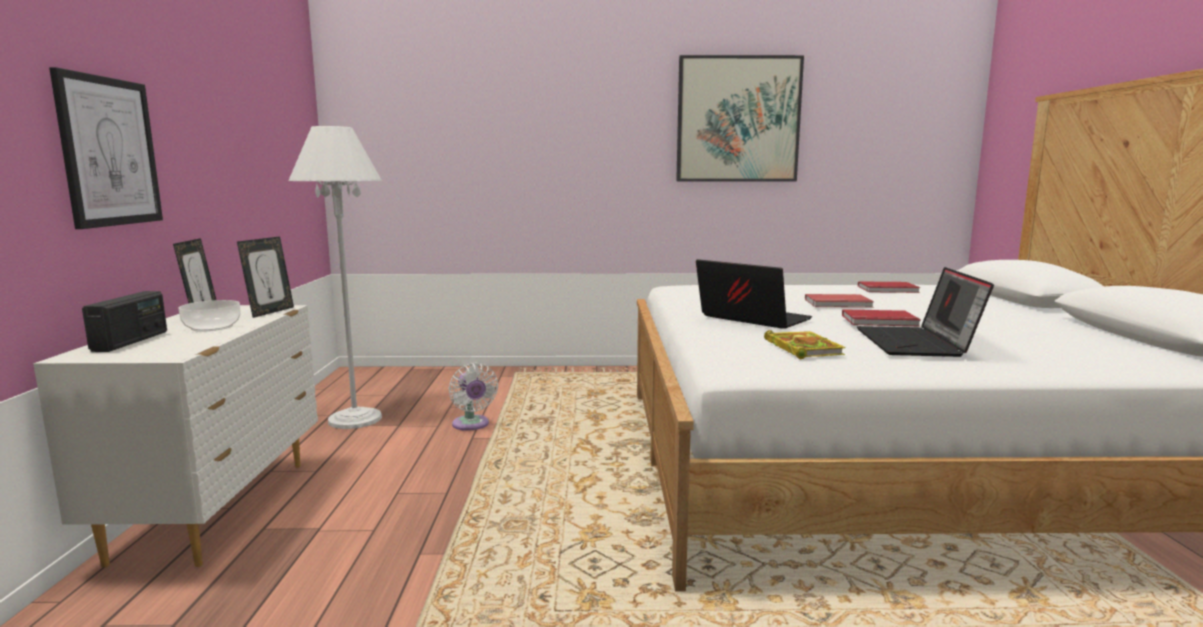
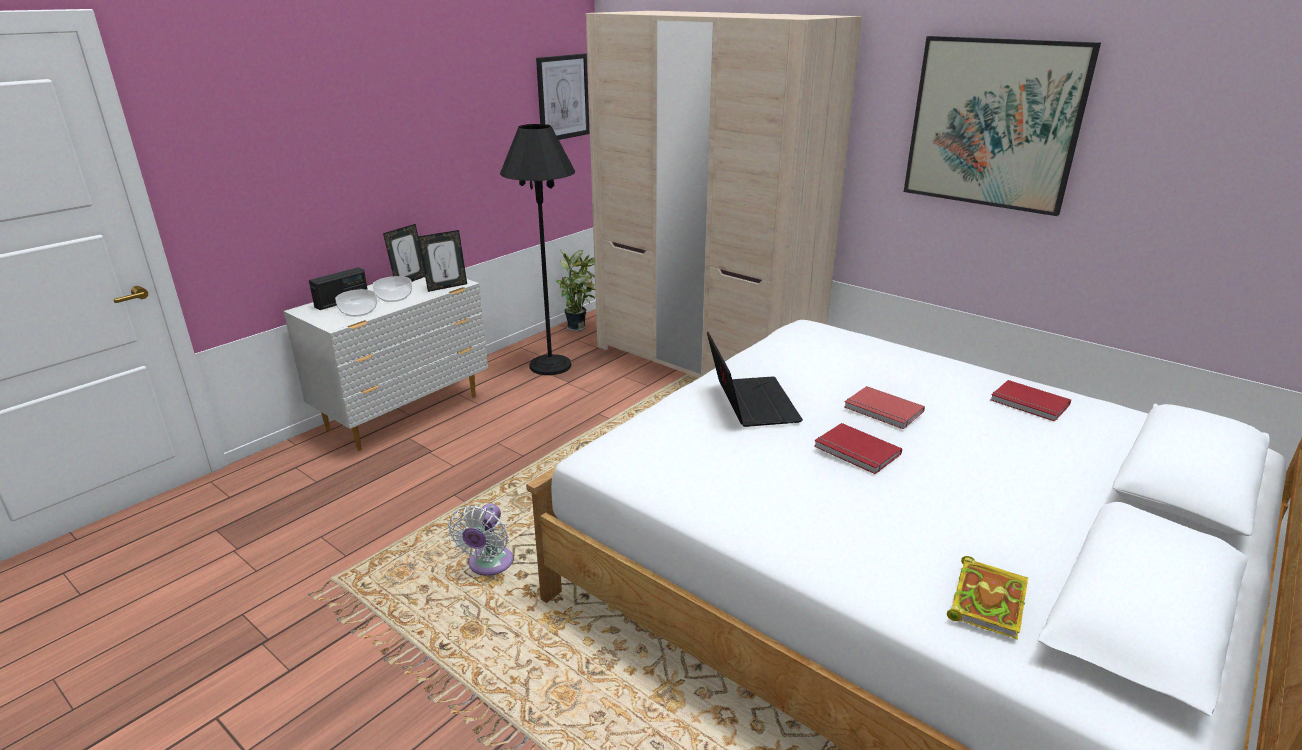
camera: 40 degrees right, 15 degrees up
picture [49,67,163,229] -> picture moved to [536,53,589,140]
white floor lamp [288,126,382,429] -> black floor lamp [500,124,575,375]
white fan [448,363,498,430] -> white fan moved to [448,504,513,576]
book [764,330,845,359] -> book moved to [947,556,1028,640]
laptop [857,267,994,357] -> none
none -> bowl [335,289,377,317]
none -> potted plant [556,250,595,332]
none -> beige wardrobe [586,11,862,378]

